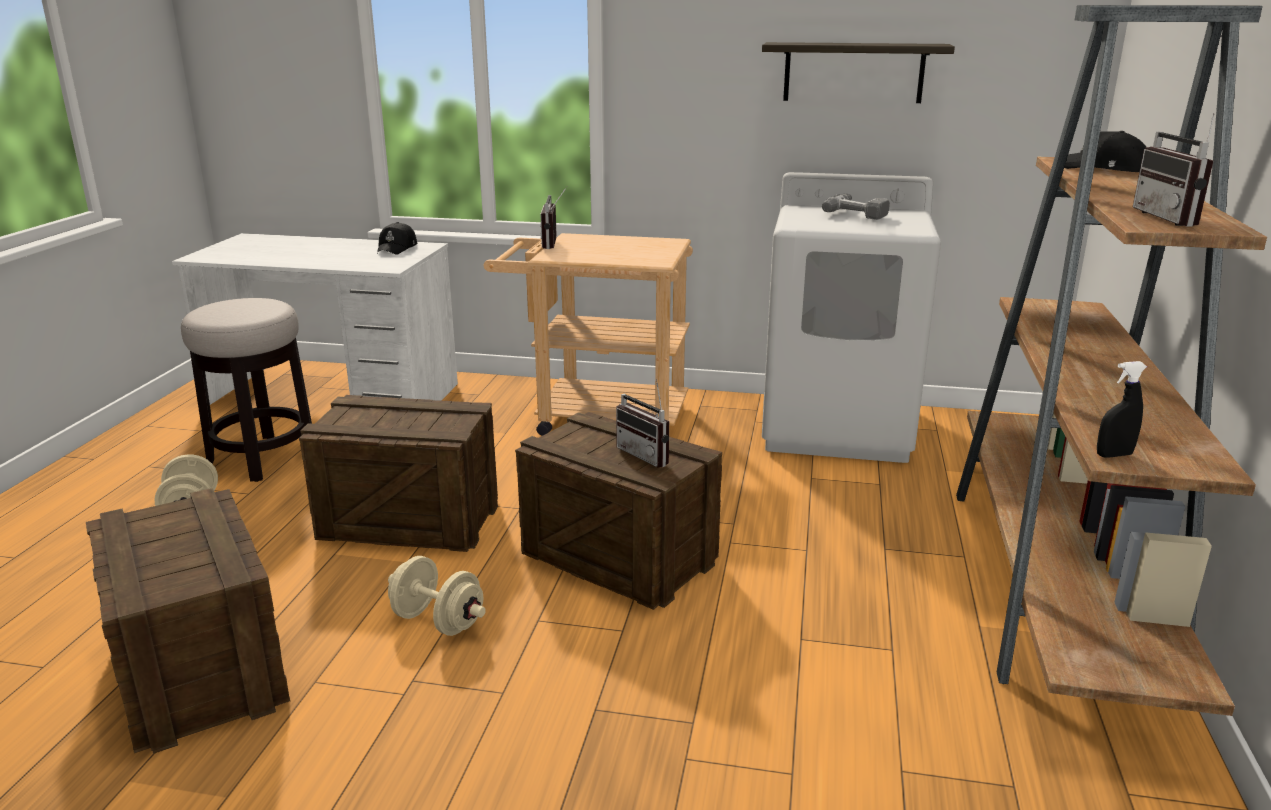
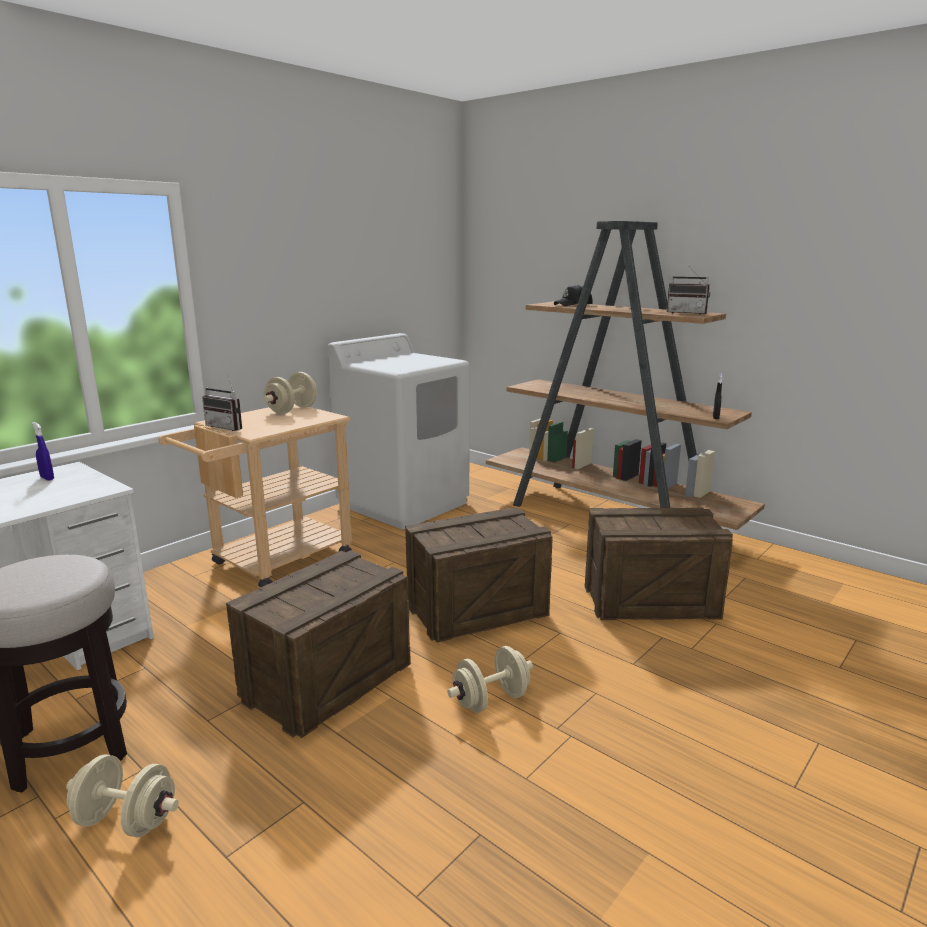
camera: 60 degrees left, 5 degrees down
crate [86,488,290,754] -> crate moved to [585,507,733,620]
black cap [377,222,417,255] -> blue spray bottle [32,422,54,481]
radio [616,379,669,468] -> none
shelf [762,42,955,103] -> none
power drill [822,194,890,220] -> none
none -> beige dumbbell [264,372,317,414]

